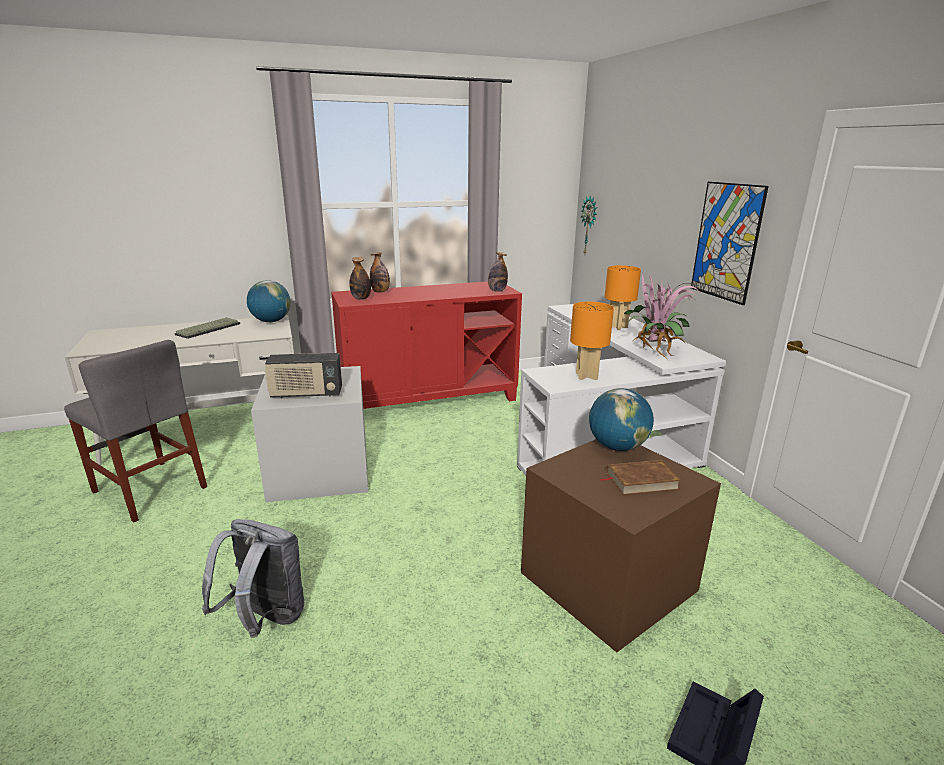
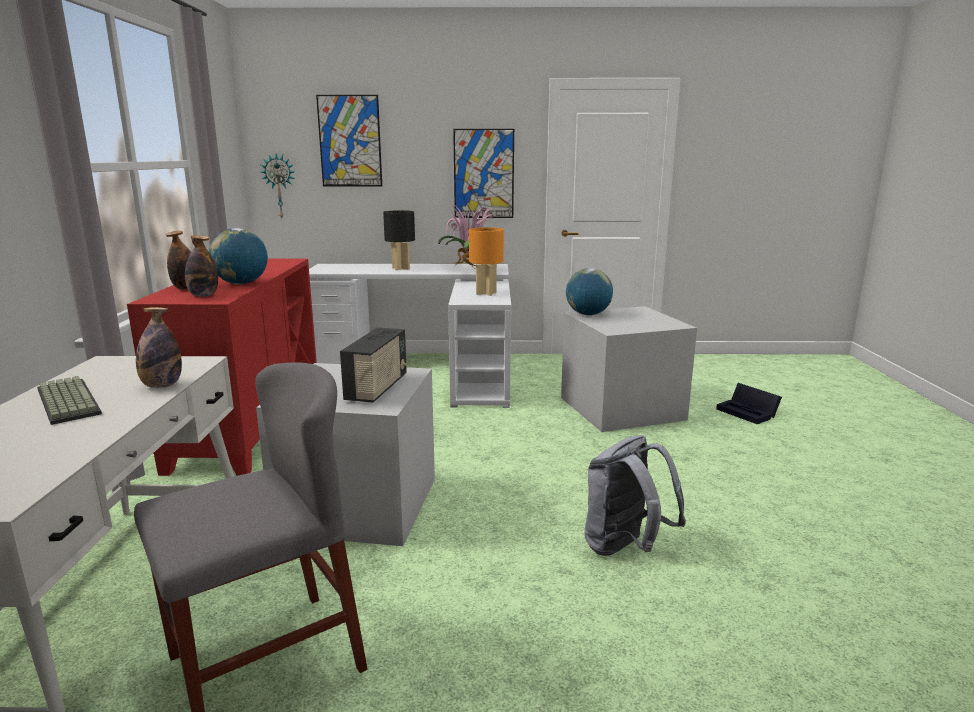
camera: 70 degrees left, 5 degrees down
globe [247,280,291,322] -> globe moved to [209,228,268,284]
bottle [488,252,508,291] -> bottle moved to [136,307,182,388]
brown storage box [521,439,721,653] -> grey storage box [561,306,697,432]
brown book [600,460,681,495] -> none
orange table lamp [605,265,641,330] -> black table lamp [383,210,415,270]
none -> picture [316,95,382,187]

